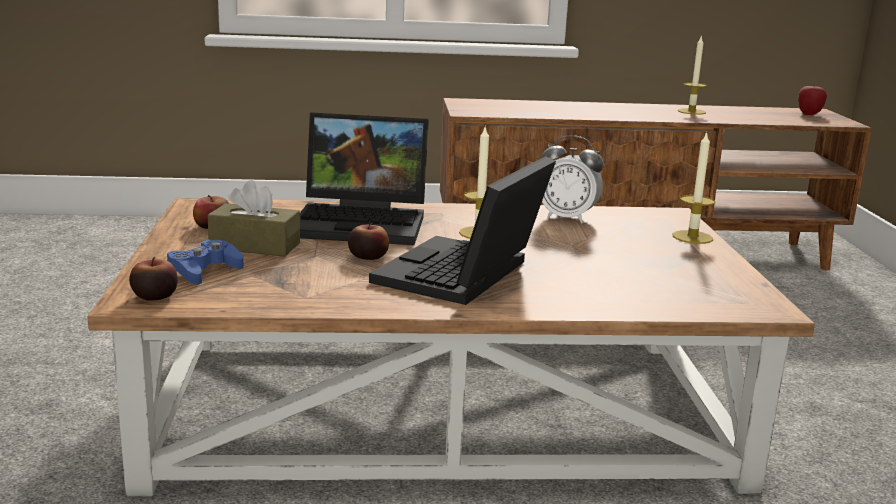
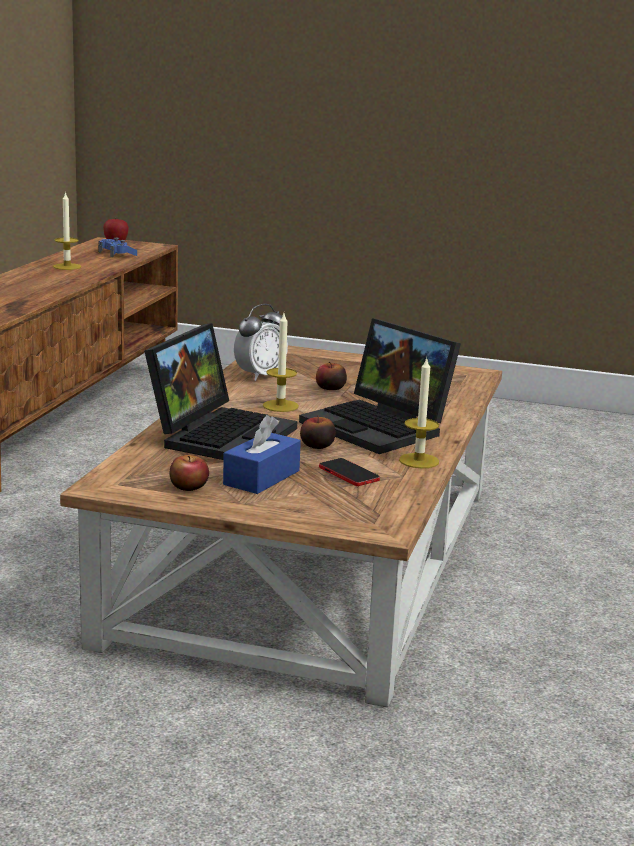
camera: 70 degrees left, 0 degrees up
apple [129,257,178,301] -> apple moved to [316,362,347,390]
blue game controller [167,240,244,285] -> blue game controller moved to [98,238,137,257]
brown tissue box [207,180,300,257] -> blue tissue box [223,415,301,494]
candle [673,131,715,244] -> candle moved to [399,357,439,469]
none -> phone [319,458,380,486]

